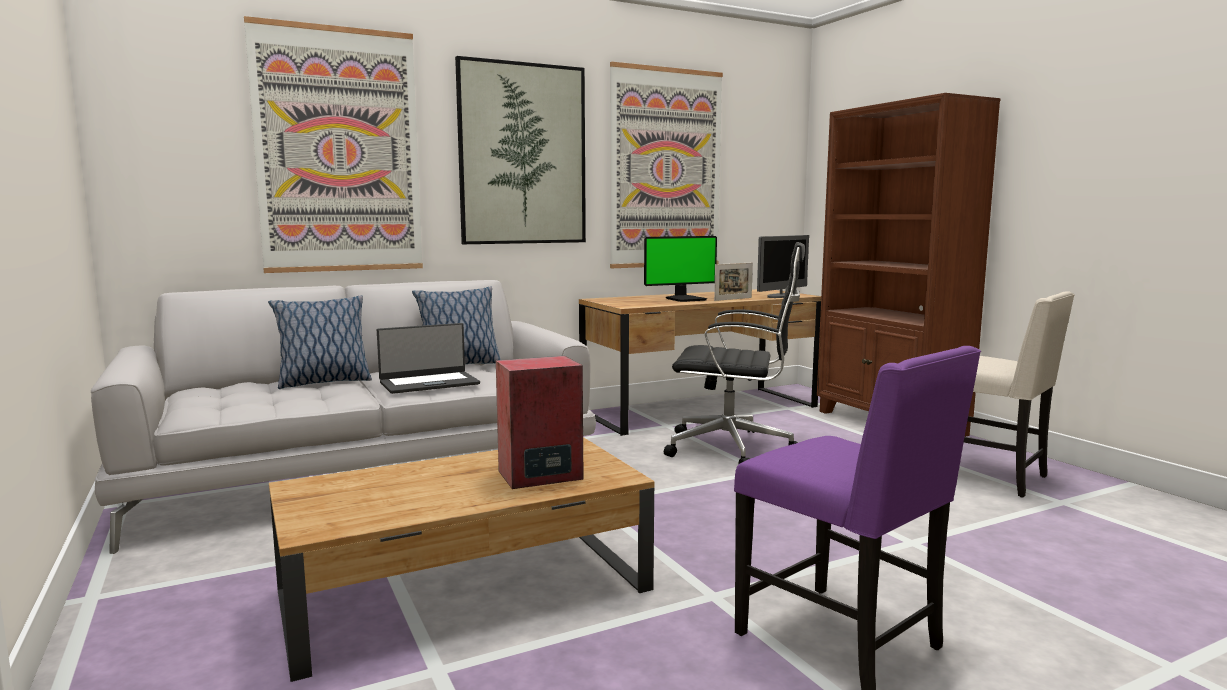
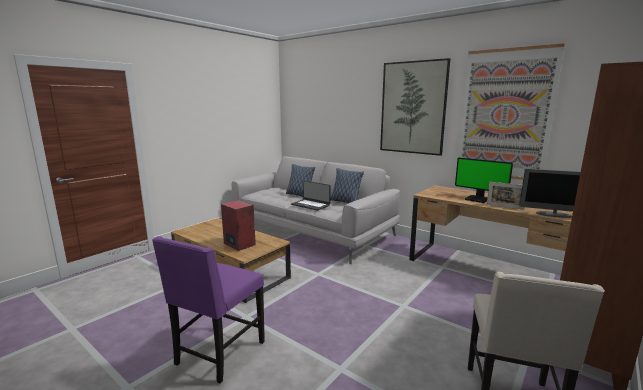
camera: 65 degrees right, 5 degrees up
picture [244,16,423,273] -> none
black office chair [664,242,805,464] -> none

